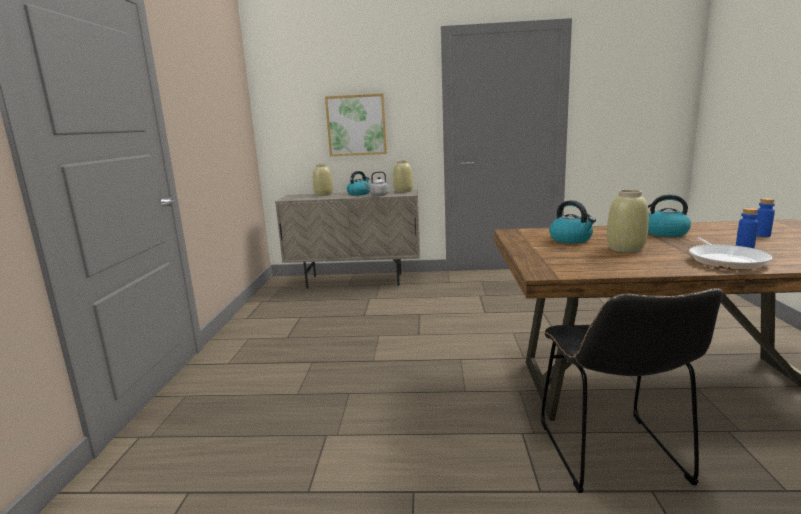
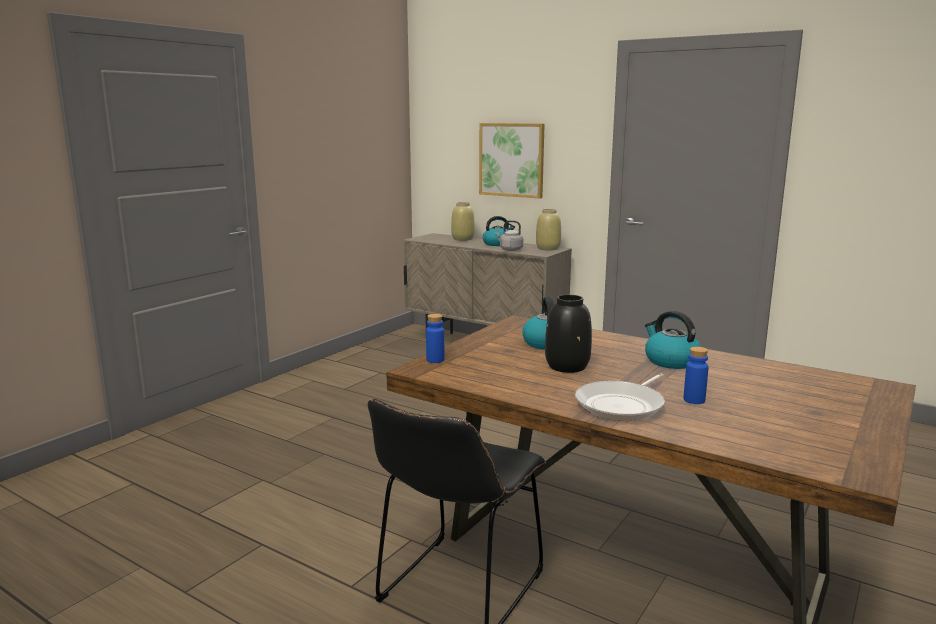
camera: 30 degrees right, 0 degrees up
beige vase [607,190,649,252] -> black vase [545,295,592,373]
blue bottle [756,198,775,237] -> blue bottle moved to [426,314,444,363]

